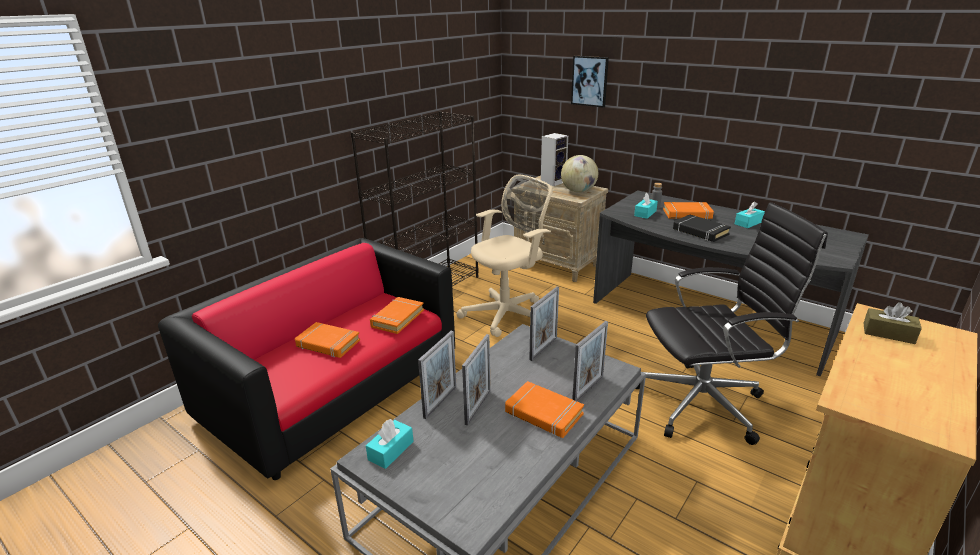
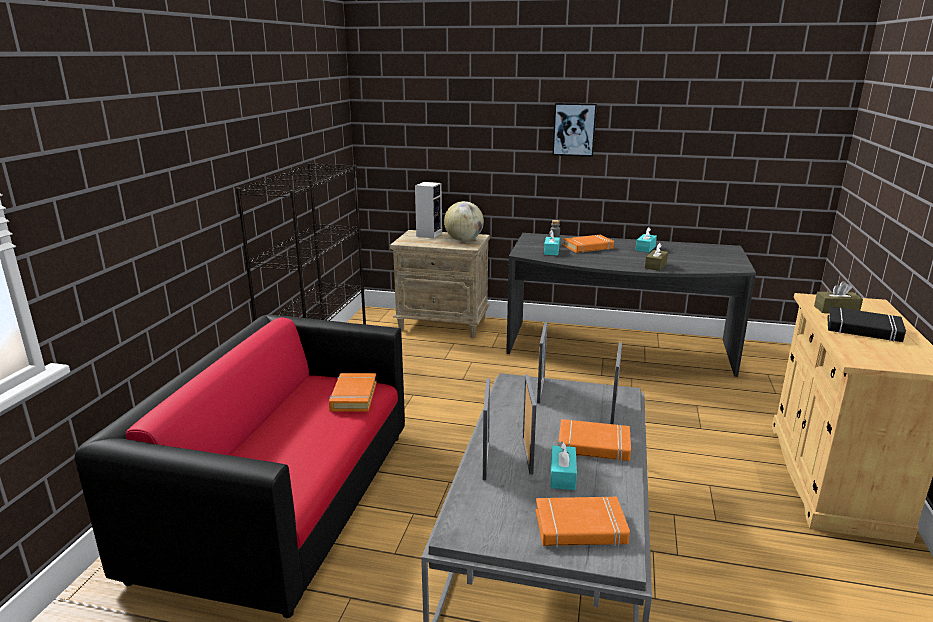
camera: 25 degrees left, 5 degrees down
orange book [295,322,360,358] -> orange book moved to [536,497,630,548]
turquoise tissue box [366,419,414,469] -> turquoise tissue box moved to [551,441,577,490]
beige office chair [456,175,553,337] -> none
picture [571,56,609,108] -> picture moved to [552,103,597,157]
black office chair [636,202,828,445] -> none
black book [673,215,731,242] -> black book moved to [827,307,906,342]
none -> brown tissue box [645,243,668,271]

